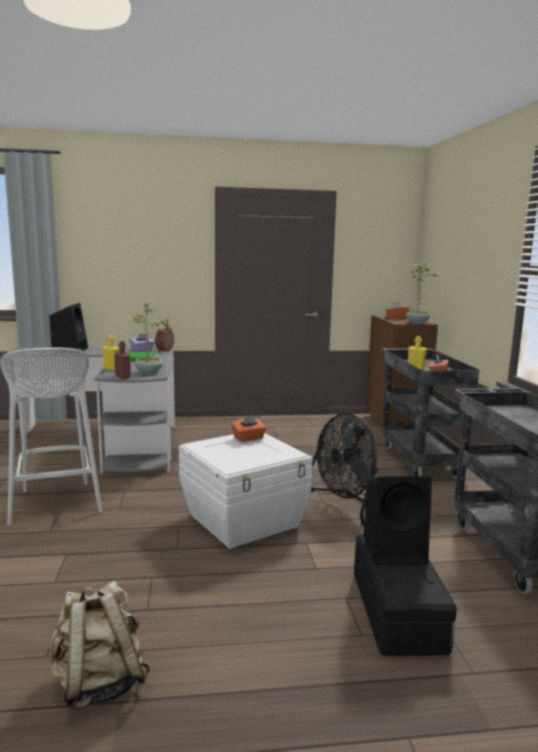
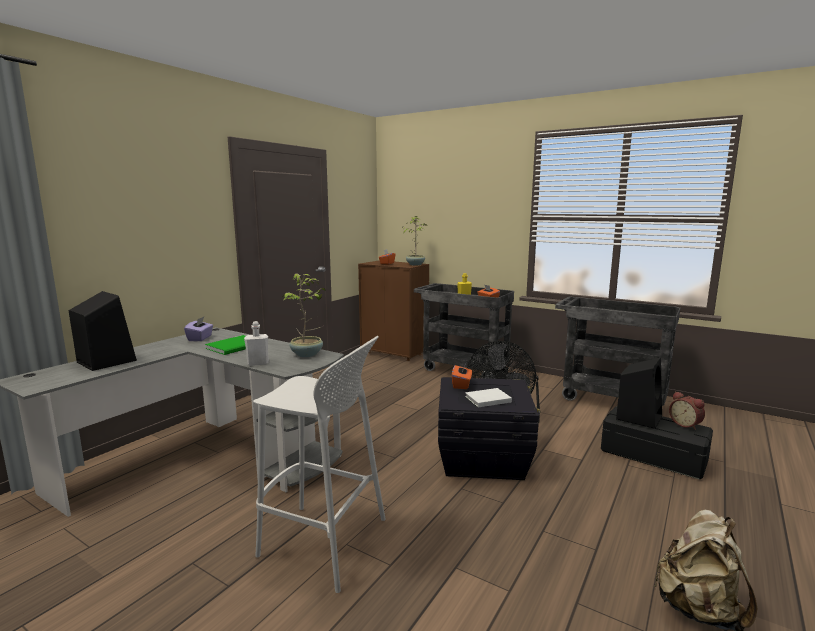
camera: 50 degrees left, 0 degrees up
yellow bottle [102,335,119,371] -> white bottle [244,321,269,366]
red bottle [115,341,131,379] -> none
alarm clock [155,327,174,352] -> alarm clock moved to [669,391,705,430]
white storage box [179,433,313,549] -> black storage box [438,377,541,480]
none -> white book [465,388,512,407]

